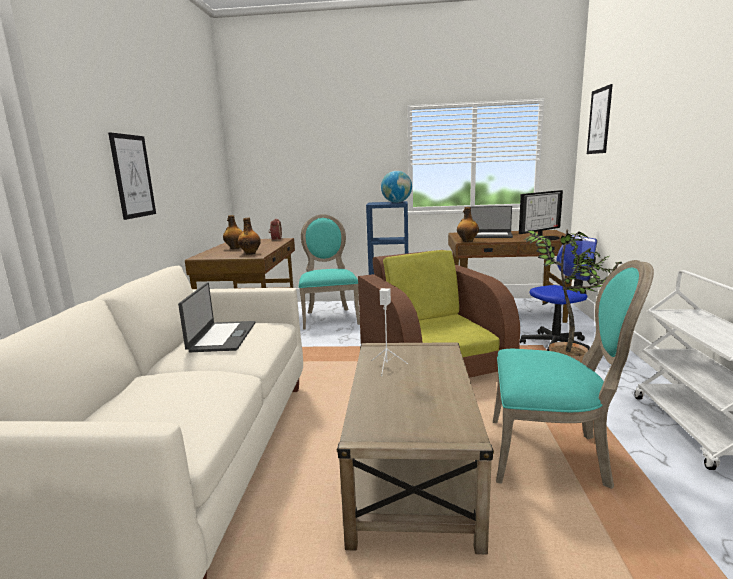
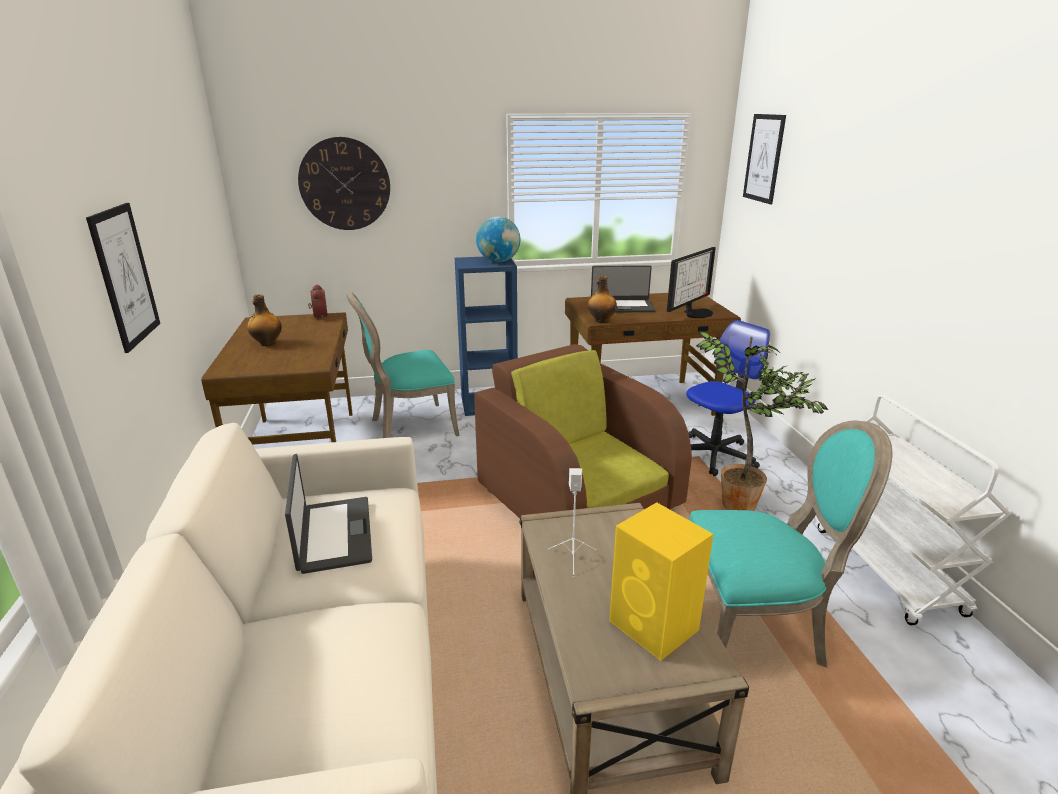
camera: 15 degrees left, 10 degrees up
bottle [238,218,261,255] -> none
turquoise chair [298,214,360,330] -> turquoise chair turned 90 degrees counterclockwise [346,293,460,438]
none -> wall clock [298,137,390,230]
none -> yellow speaker [609,502,713,661]

